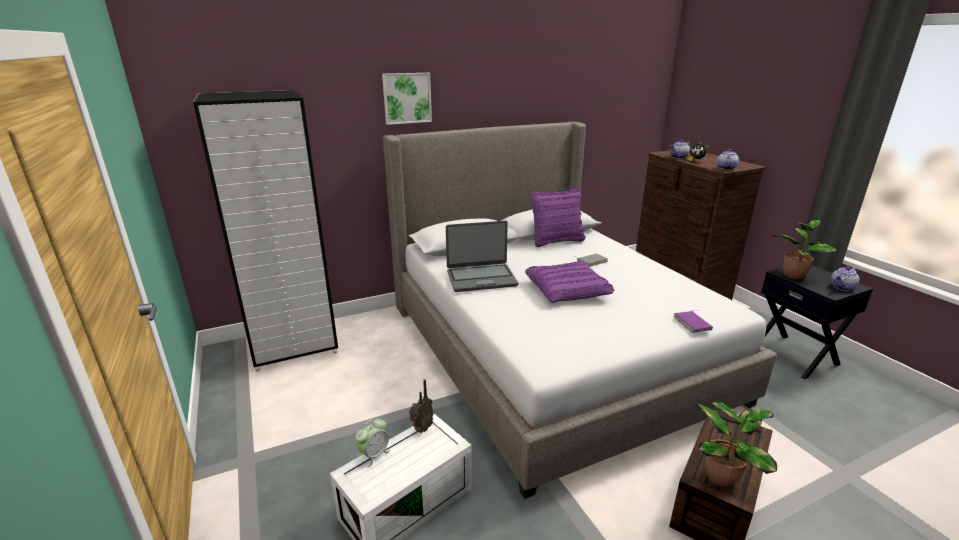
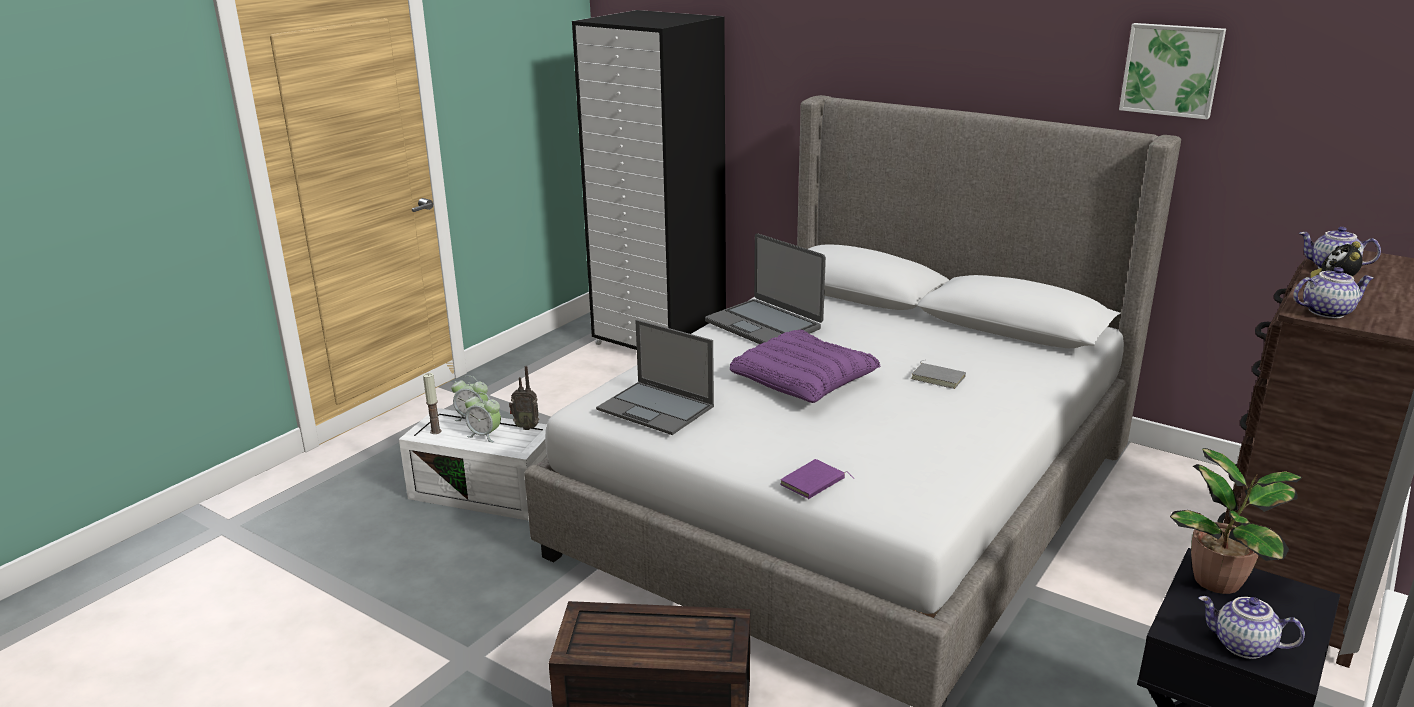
camera: 60 degrees right, 0 degrees up
picture [382,73,432,125] -> picture moved to [1119,23,1226,120]
purple pillow [530,188,586,247] -> none
potted plant [697,401,777,487] -> none
none -> candle [423,373,441,434]
none -> alarm clock [465,392,501,442]
none -> laptop [596,320,714,435]

